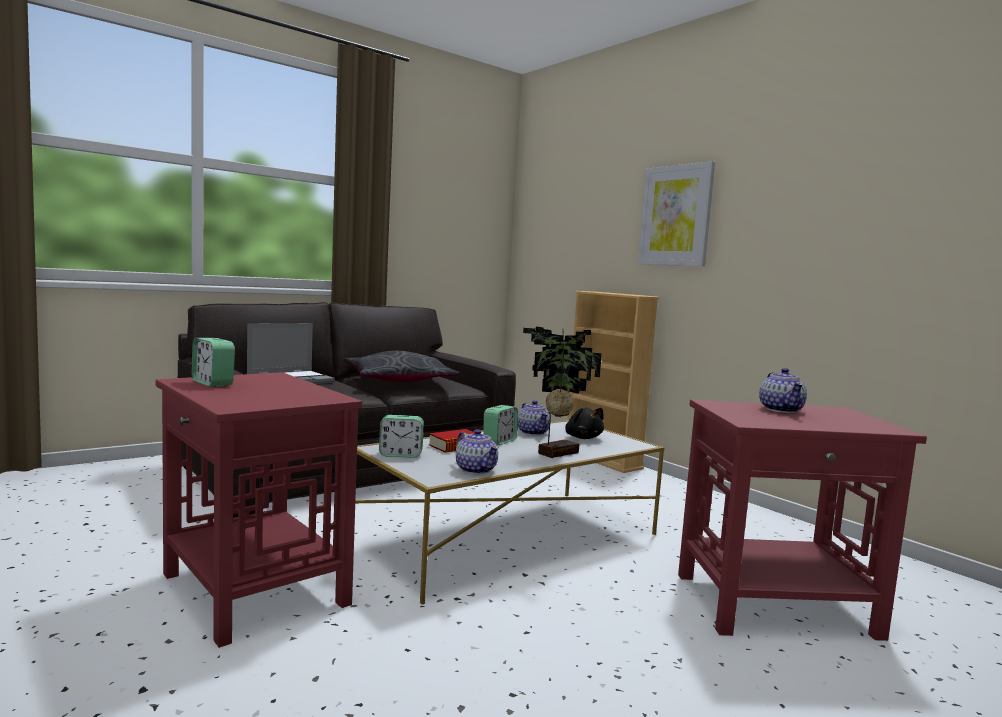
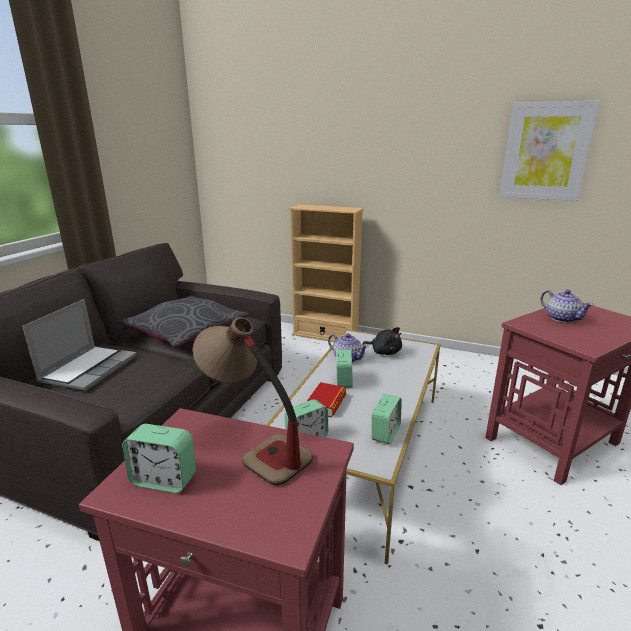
camera: 30 degrees left, 15 degrees up
teapot [456,429,499,474] -> alarm clock [371,394,402,444]
potted plant [523,327,602,458] -> none
picture [638,161,715,266] -> picture moved to [499,101,600,201]
none -> table lamp [192,317,314,486]

